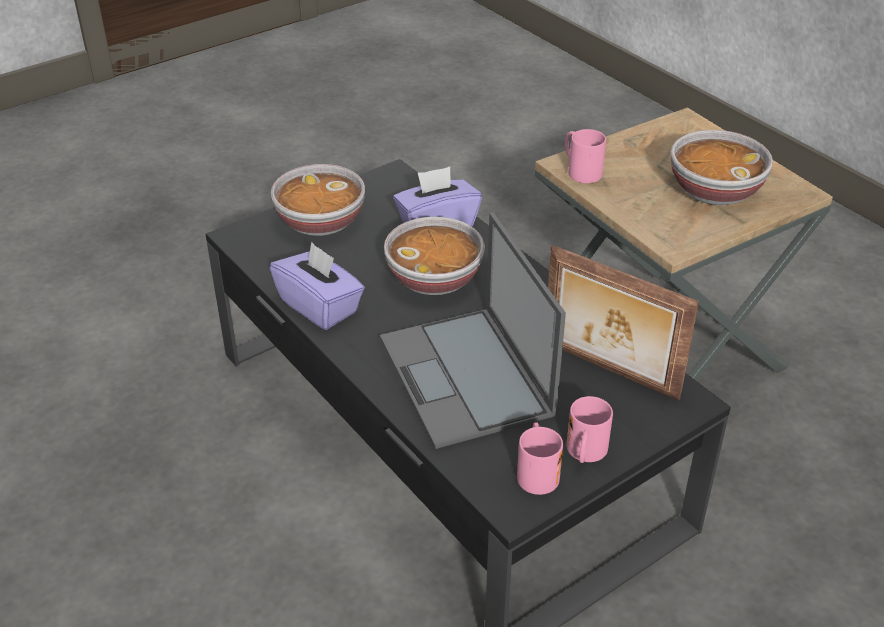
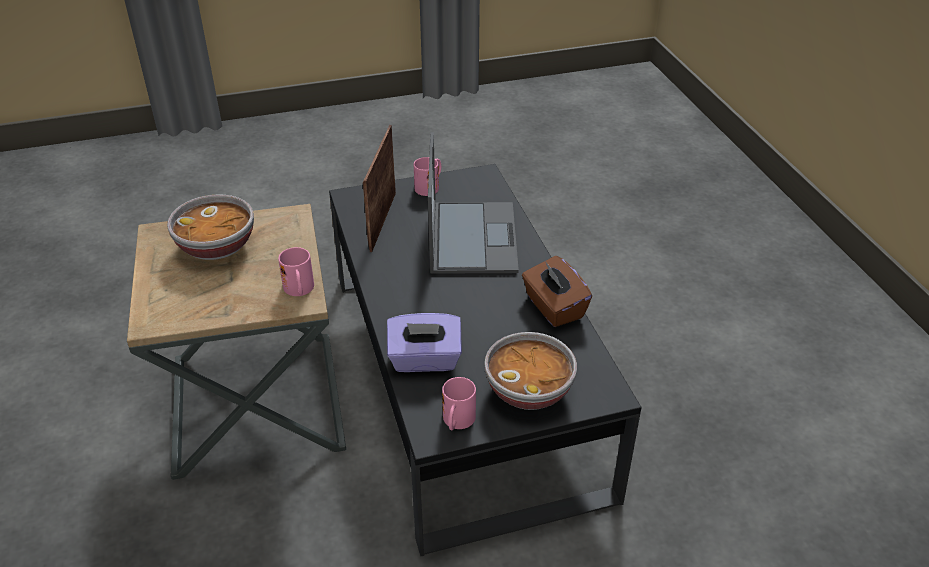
camera: 160 degrees left, 0 degrees up
purple tissue box [270,242,365,330] -> brown tissue box [522,256,592,327]
bowl [384,216,485,295] -> none
pink mug [517,422,563,495] -> pink mug moved to [442,377,476,430]
picture frame [548,245,699,400] -> picture frame turned 135 degrees counterclockwise [363,125,396,252]

